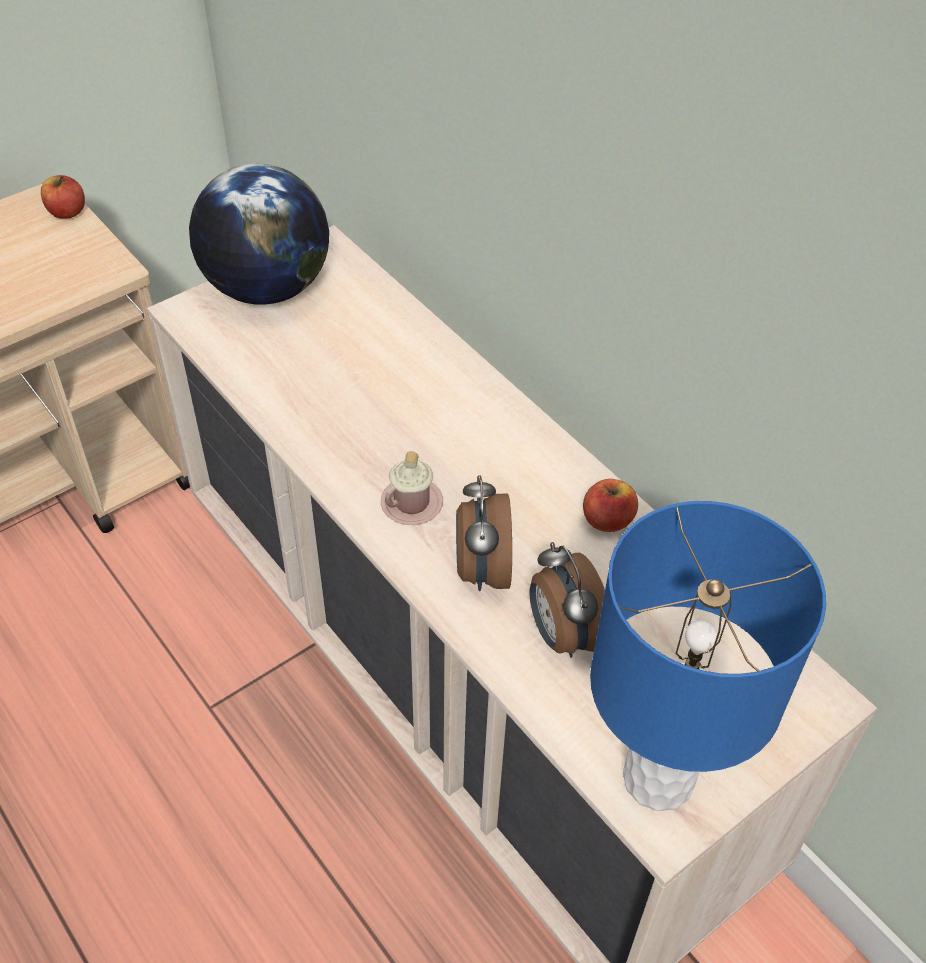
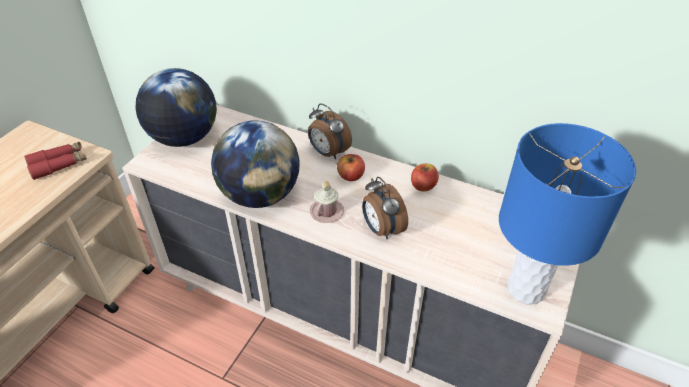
camera: 25 degrees left, 5 degrees down
apple [41,175,85,219] -> apple moved to [337,154,365,181]
alarm clock [529,542,605,658] -> alarm clock moved to [308,103,352,159]
none -> red binoculars [24,142,87,180]
none -> globe [211,120,299,208]

